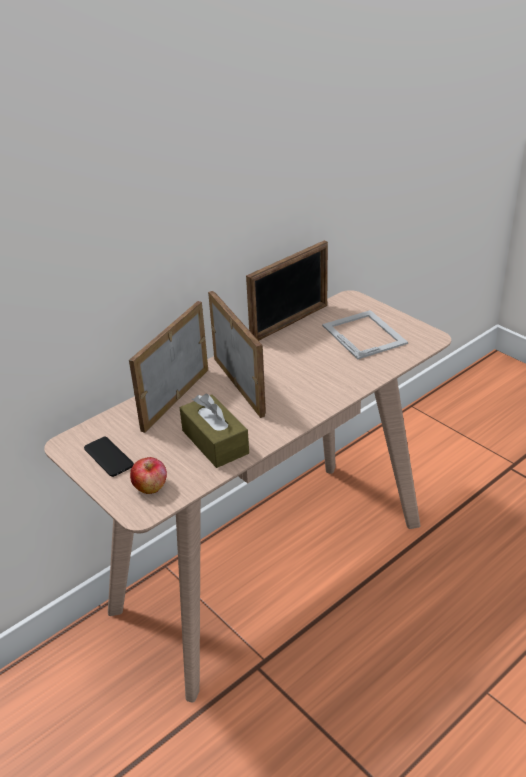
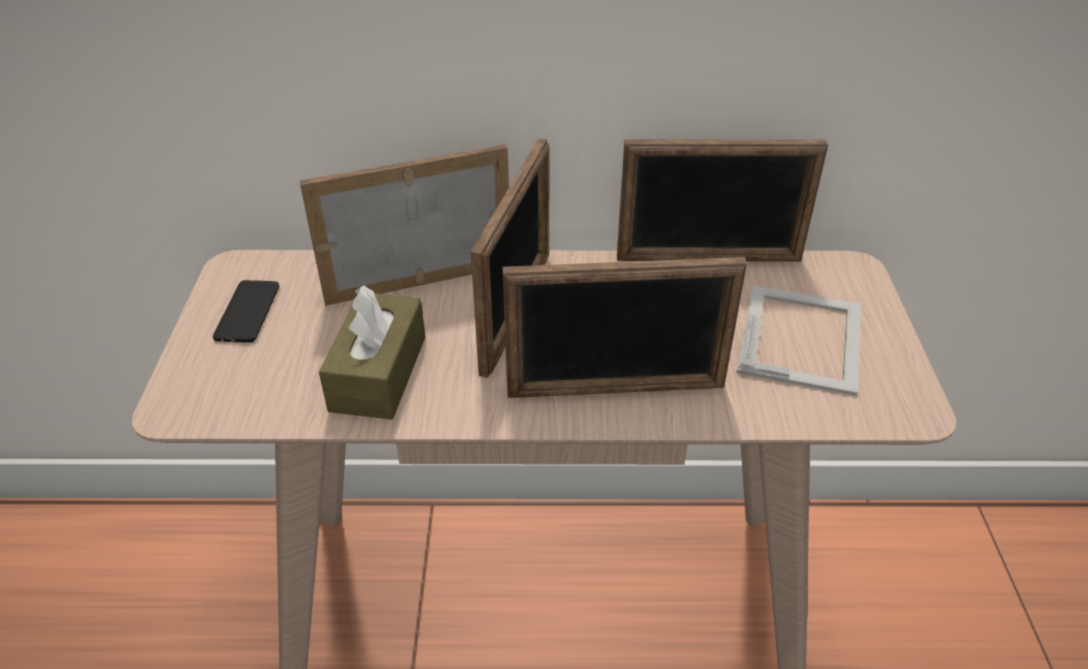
camera: 40 degrees right, 5 degrees up
apple [130,457,167,494] -> none
none -> picture frame [503,257,747,398]

